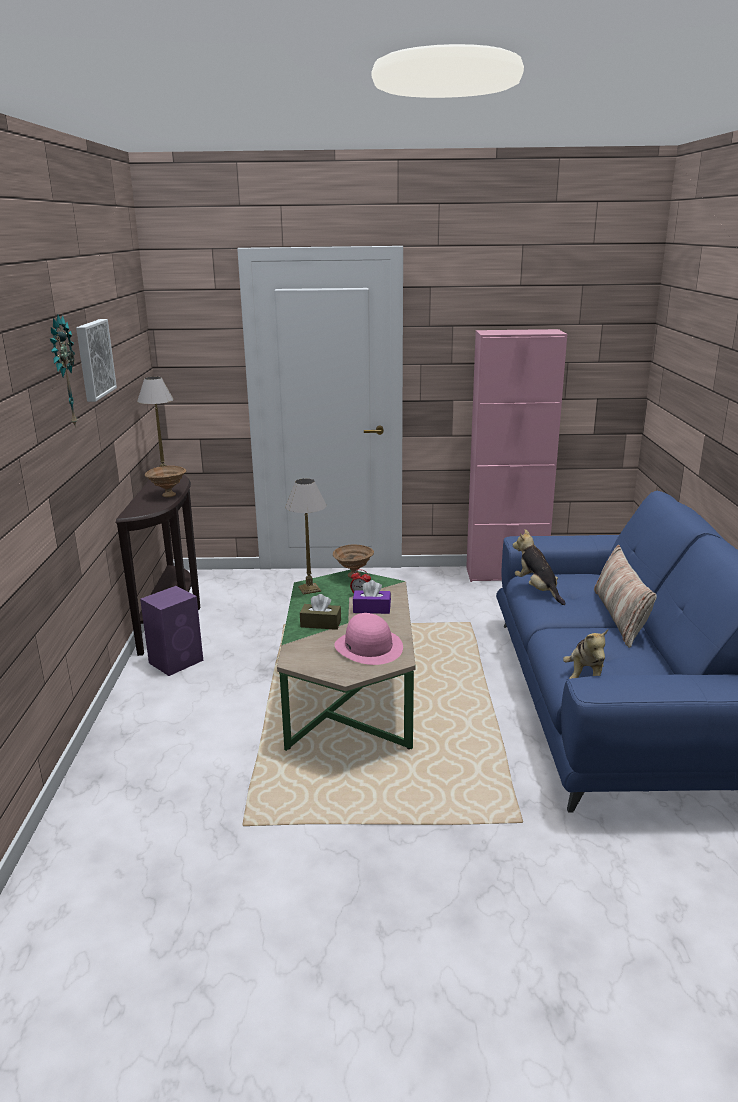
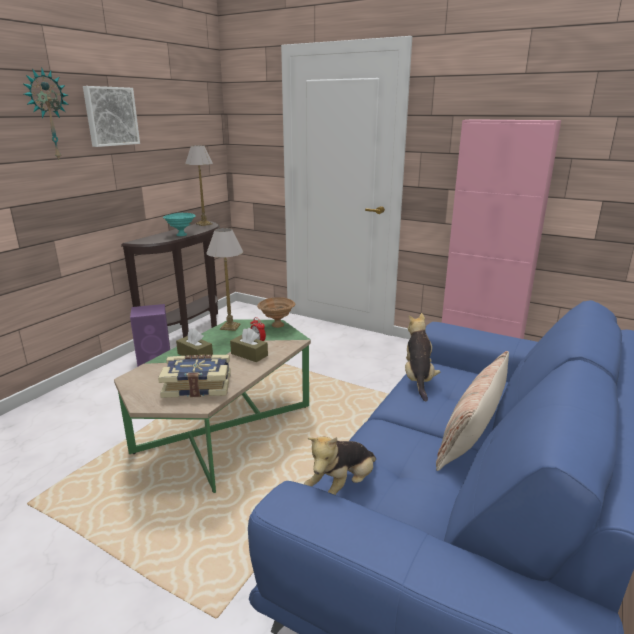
camera: 30 degrees right, 0 degrees up
brown bowl [145,466,186,497] -> turquoise bowl [163,213,196,236]
pink hat [335,613,403,665] -> book [158,355,231,398]
purple tissue box [353,580,391,614] -> brown tissue box [230,328,268,362]

